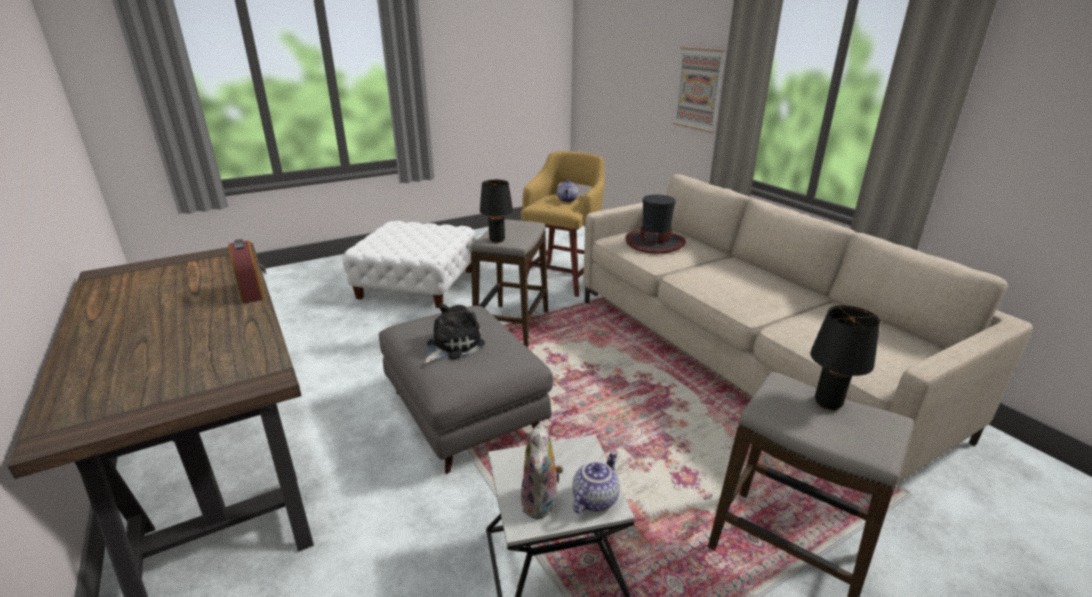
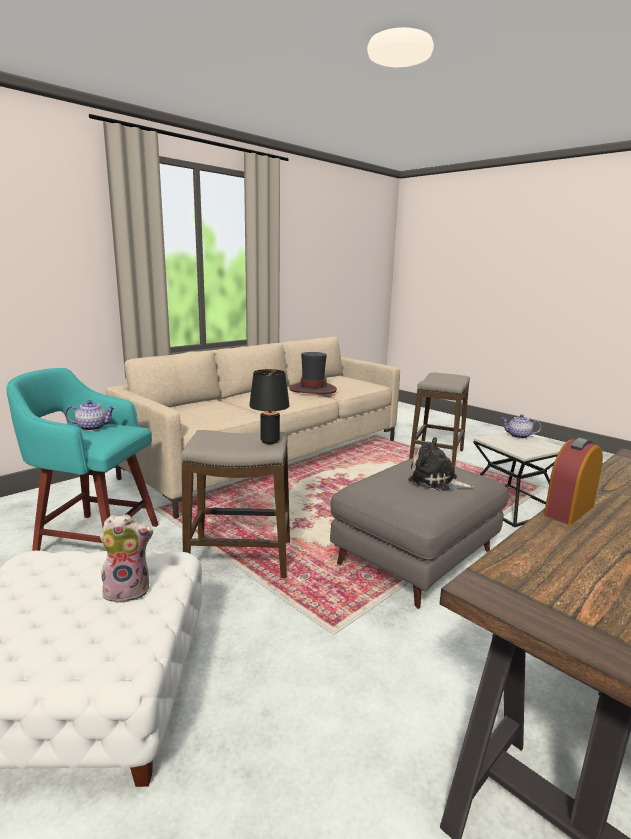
camera: 105 degrees left, 10 degrees down
yellow stool [521,151,605,297] -> turquoise stool [6,368,159,551]
plush toy [521,424,564,519] -> plush toy moved to [100,514,153,603]
hat [625,195,686,254] -> hat moved to [289,352,337,394]
picture [673,47,726,133] -> none
black table lamp [810,306,880,410] -> none

